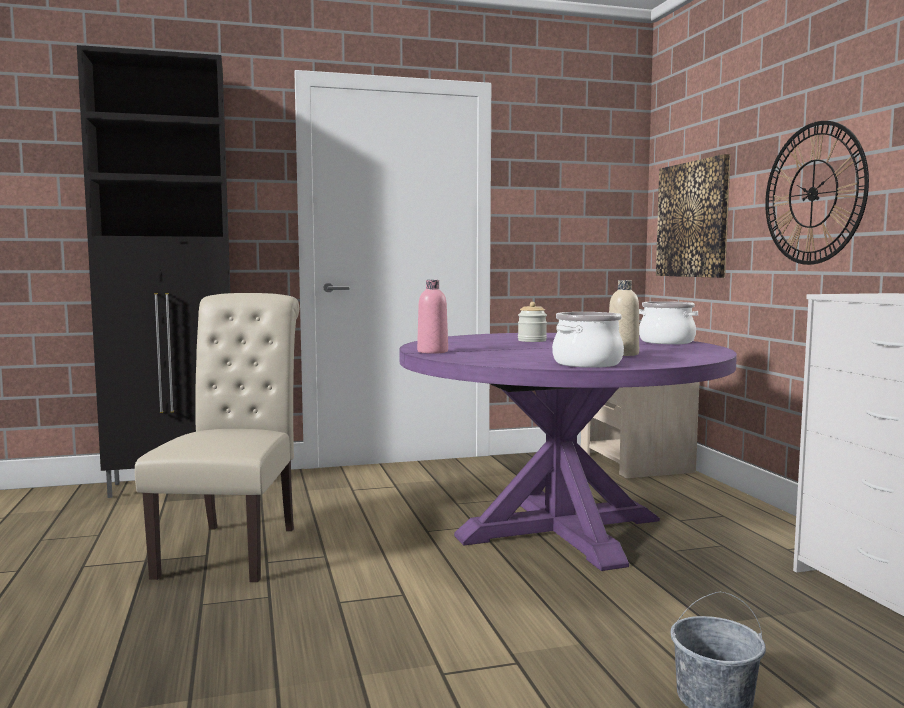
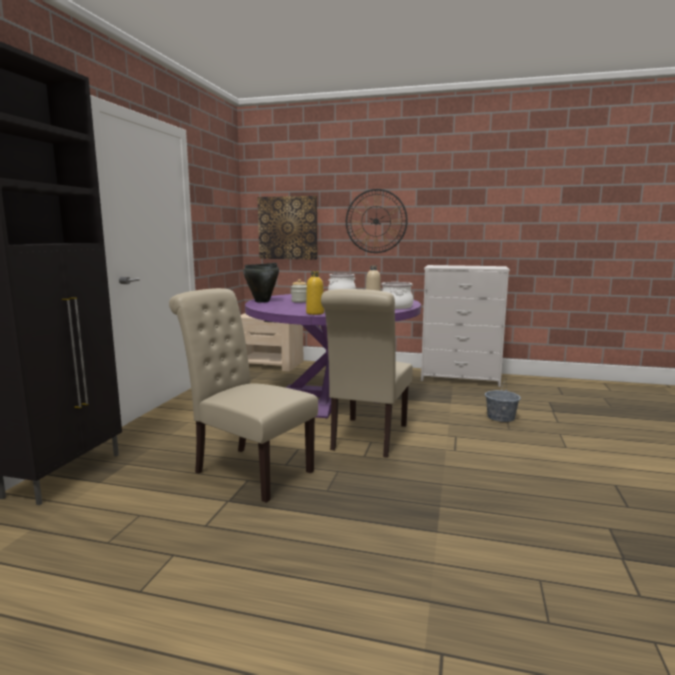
camera: 60 degrees left, 5 degrees up
pink bottle [417,280,448,354] -> yellow bottle [306,271,324,315]
none -> black cooking pot [243,263,279,303]
none -> beige chair [321,289,413,458]

